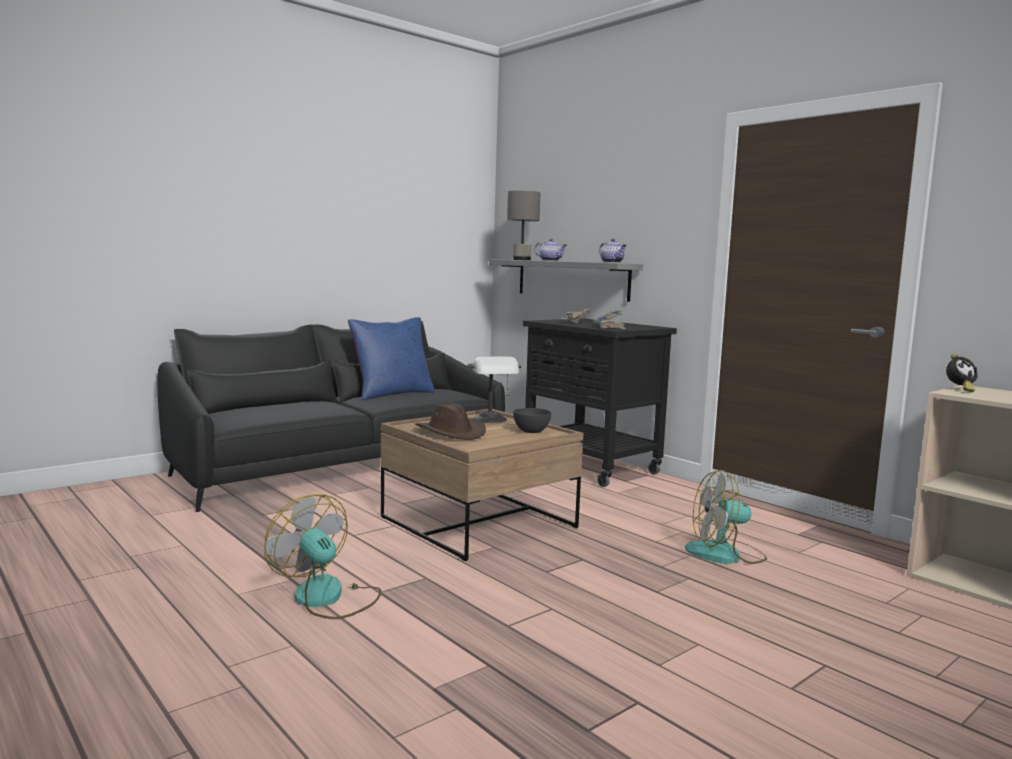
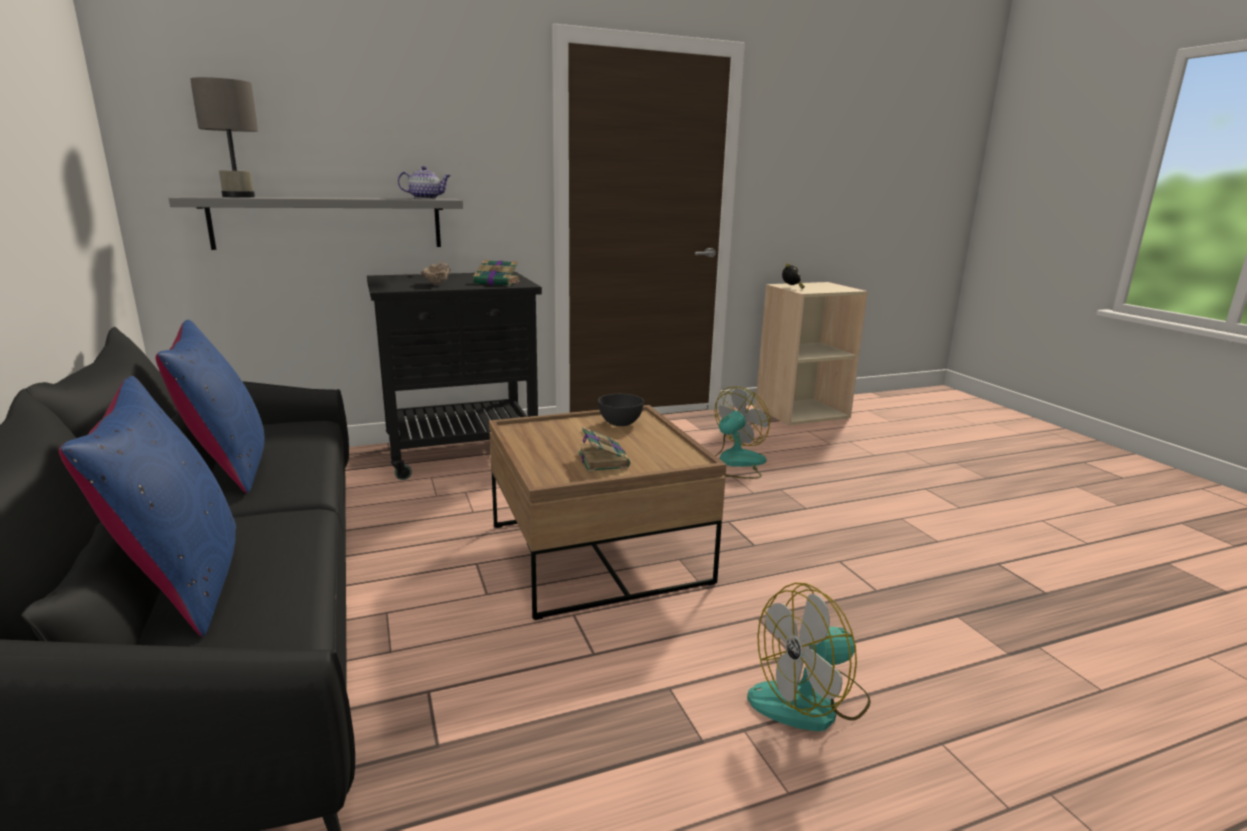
camera: 70 degrees left, 10 degrees up
brown hat [415,403,486,440] -> book [578,426,630,472]
table lamp [467,357,521,423] -> none
teapot [535,239,567,261] -> none
fan [685,470,767,564] -> fan turned 150 degrees counterclockwise [714,387,770,479]
none -> blue pillow [59,376,236,637]

